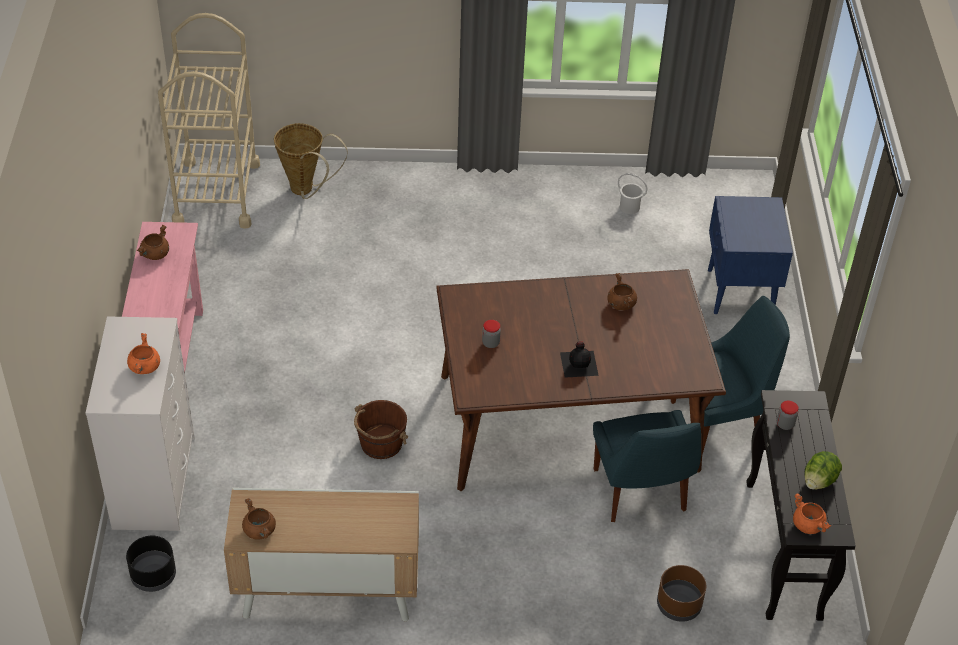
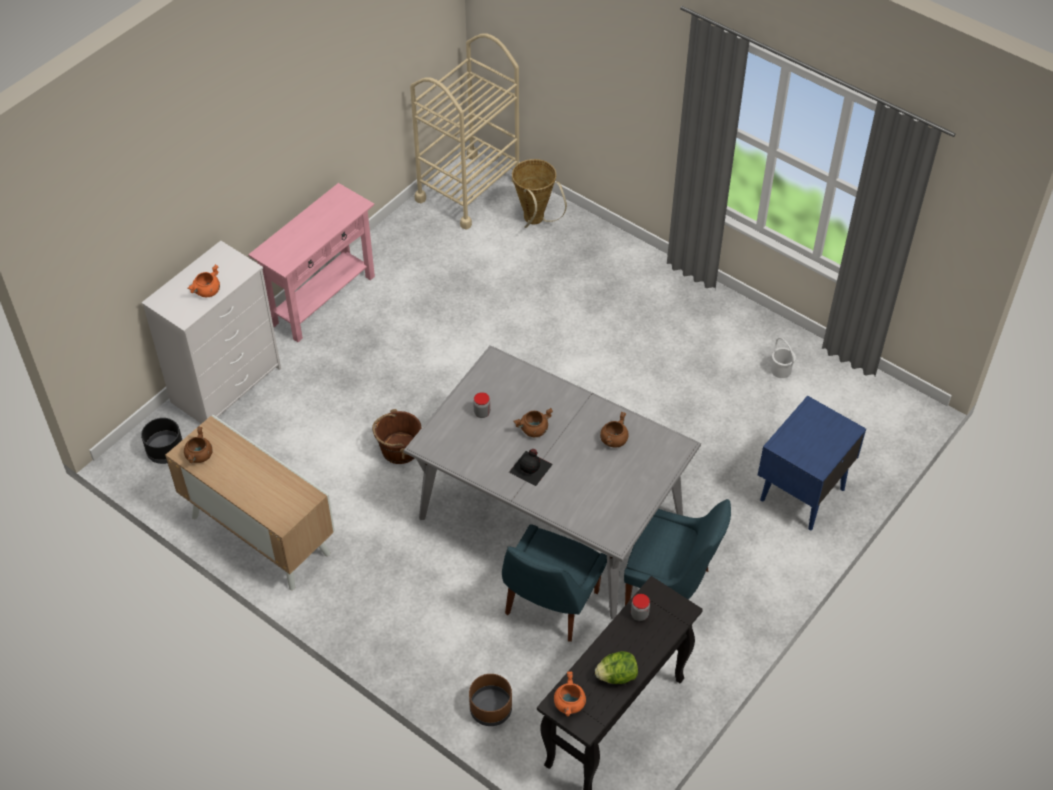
camera: 40 degrees right, 5 degrees up
brown cooking pot [137,225,169,260] -> brown cooking pot moved to [513,408,553,437]
brown dining table [436,269,726,491] -> grey dining table [404,345,701,619]

